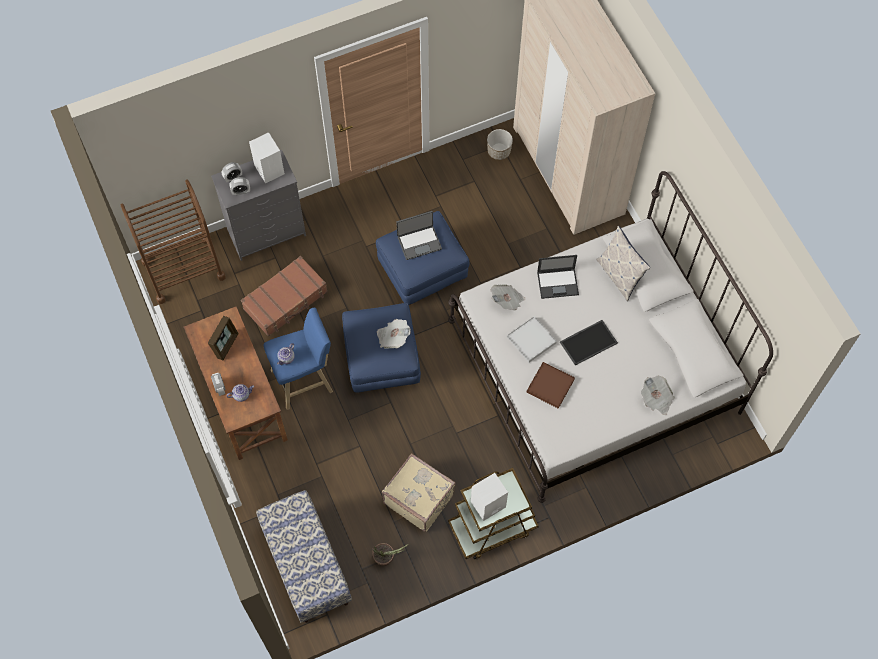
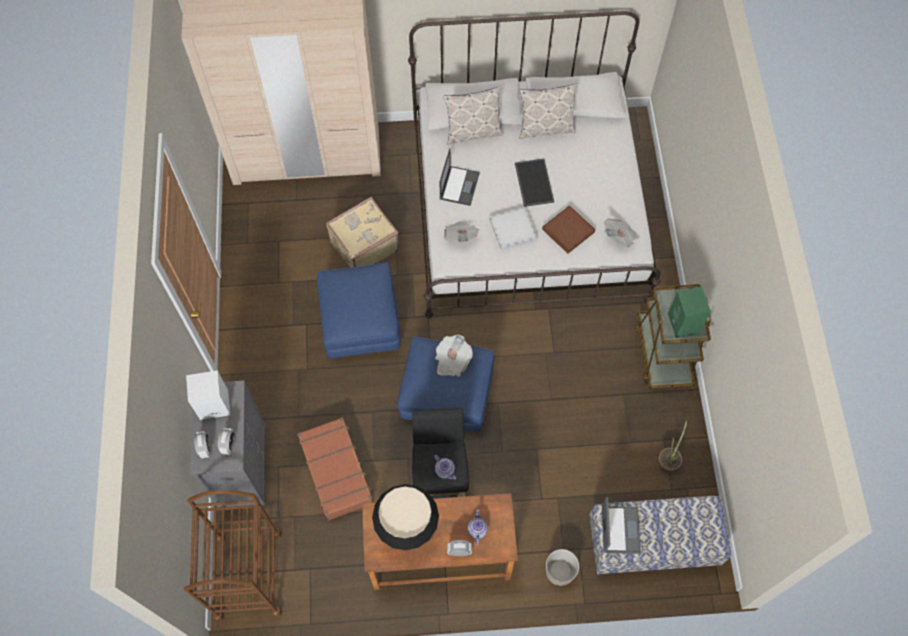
camera: 70 degrees left, 0 degrees up
picture frame [208,316,239,360] -> table lamp [372,484,439,550]
blue stool [264,308,333,410] -> black stool [412,408,469,499]
beige suitcase [382,453,456,532] -> beige suitcase moved to [326,197,399,268]
laptop [396,211,442,260] -> laptop moved to [602,497,641,554]
white speaker [471,473,508,521] -> green speaker [668,286,711,338]
planter [487,129,513,160] -> planter moved to [545,549,579,586]
newspaper [641,376,675,415] -> newspaper moved to [604,218,640,247]
none -> pillow [519,84,577,139]

